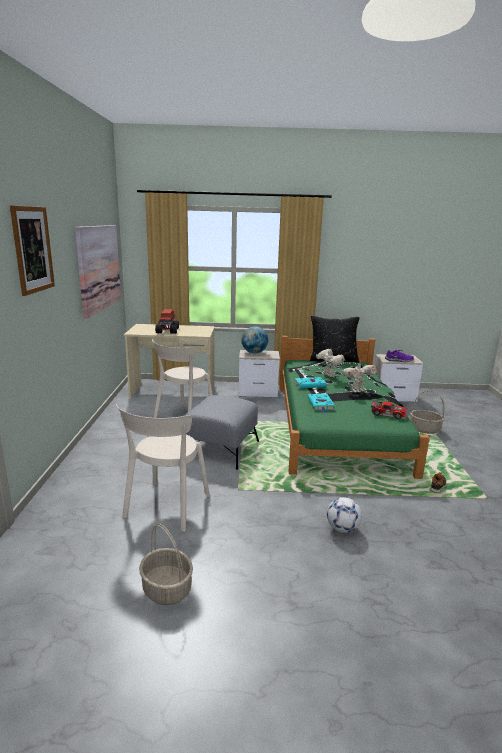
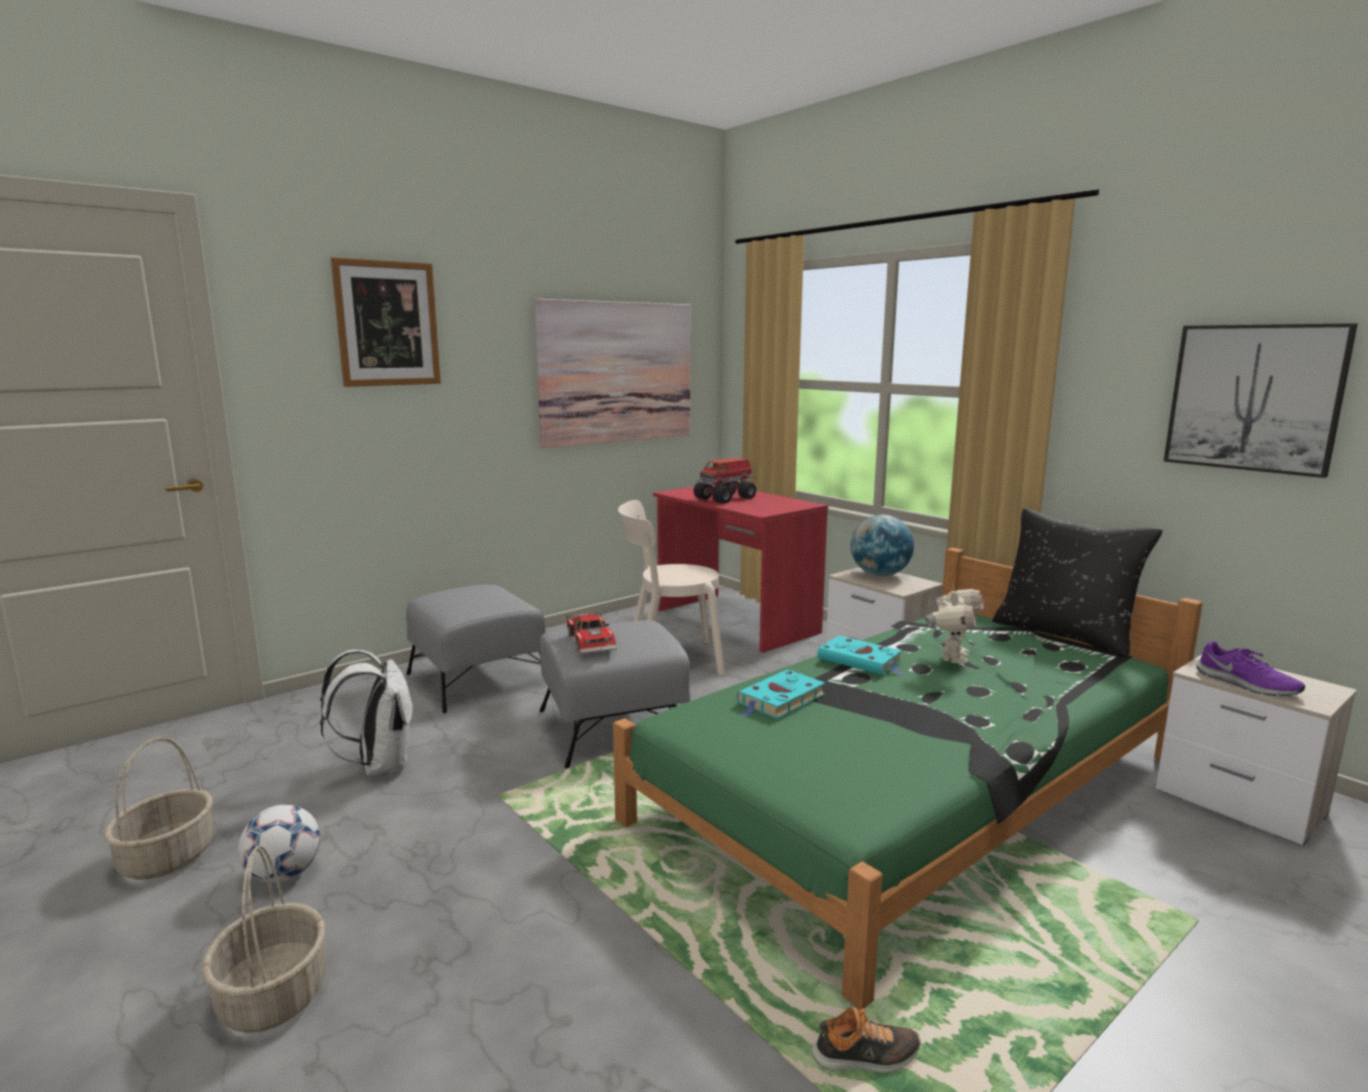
camera: 50 degrees right, 5 degrees down
beige chair [116,404,210,532] -> white backpack [320,650,414,776]
beige desk [124,324,215,399] -> red desk [653,483,828,653]
football [327,497,362,533] -> football moved to [238,804,320,883]
toy robot [341,360,377,392] -> none
toy car [371,400,407,419] -> toy car moved to [566,611,617,654]
basket [410,391,444,434] -> basket moved to [202,845,326,1033]
none -> grey ottoman [406,585,545,713]
none -> picture [1164,323,1358,478]

